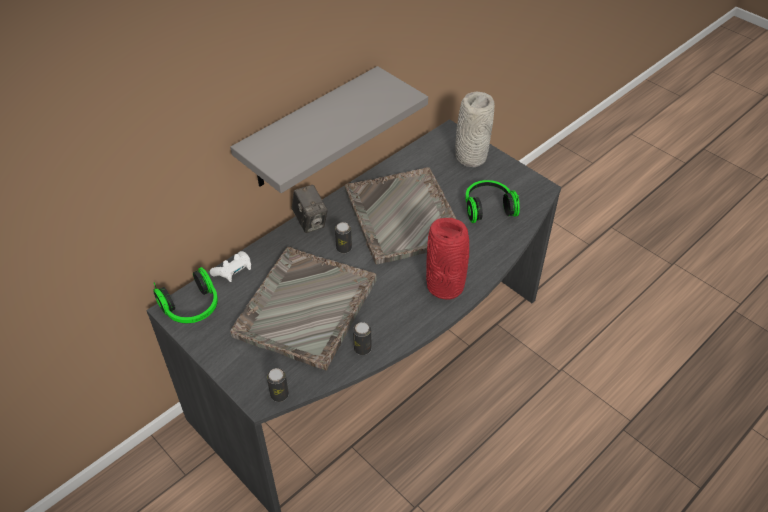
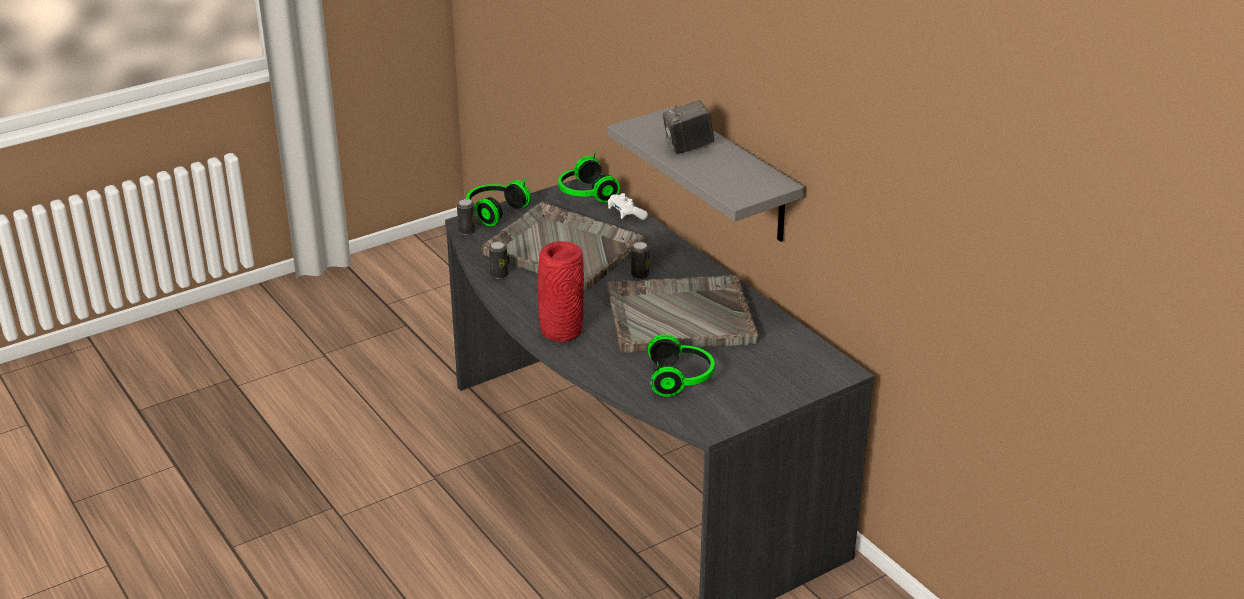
camera: 100 degrees right, 15 degrees down
camera [292,185,328,233] -> camera moved to [663,100,714,154]
grey vase [455,92,495,167] -> none
none -> headphones [466,179,531,226]

